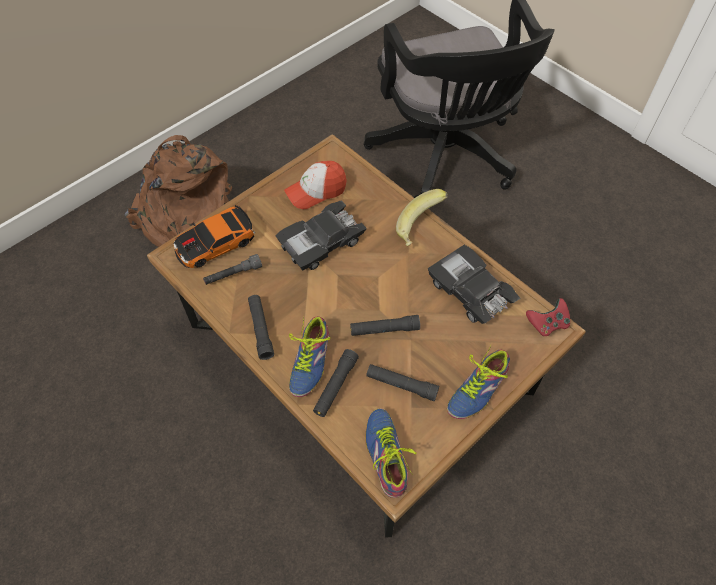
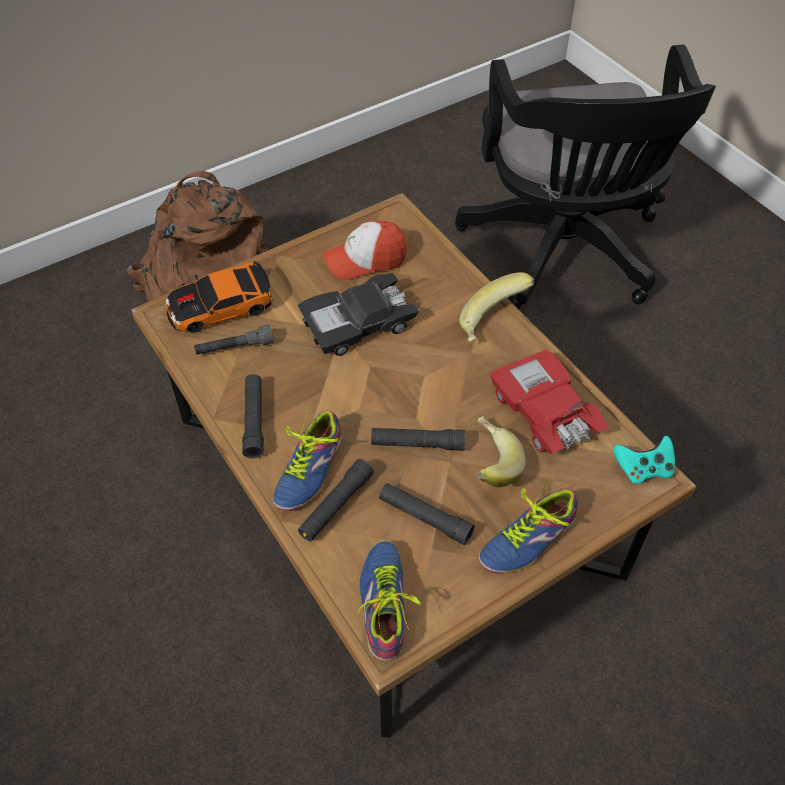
camera: 10 degrees right, 5 degrees down
black toy car [428,245,520,324] -> red toy car [490,349,609,454]
red game controller [526,298,570,336] -> turquoise game controller [613,436,675,484]
none -> banana [477,416,526,487]

